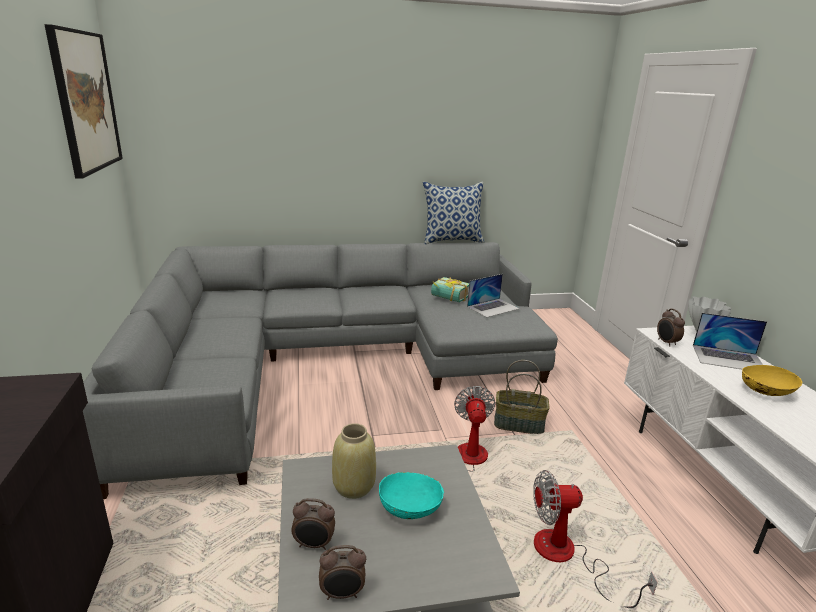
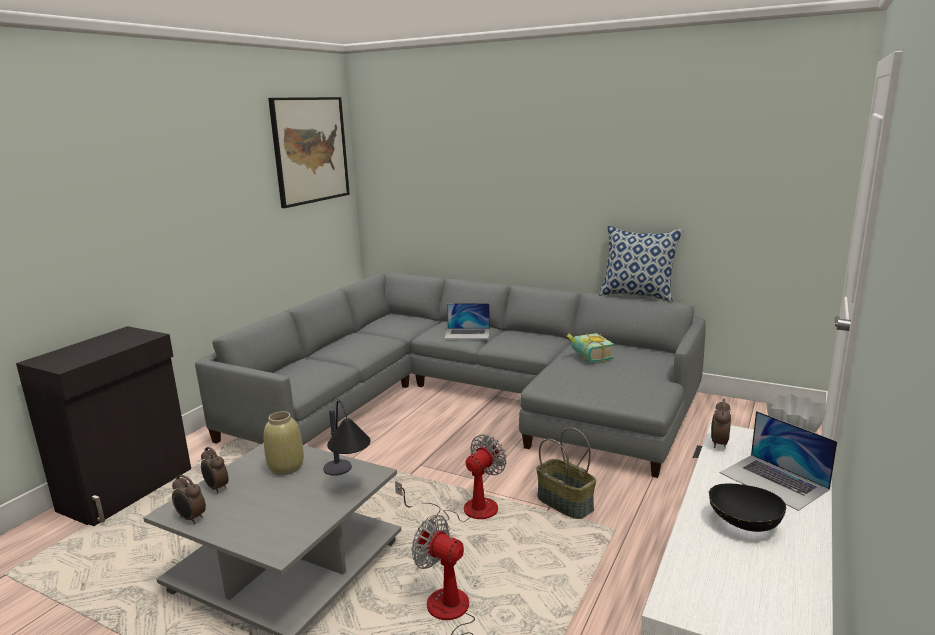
camera: 40 degrees right, 5 degrees down
turquoise bowl [379,472,444,519] -> none
laptop [467,274,520,317] -> laptop moved to [444,303,490,339]
yellow bowl [742,365,802,396] -> black bowl [709,483,786,532]
none -> table lamp [323,400,370,476]

